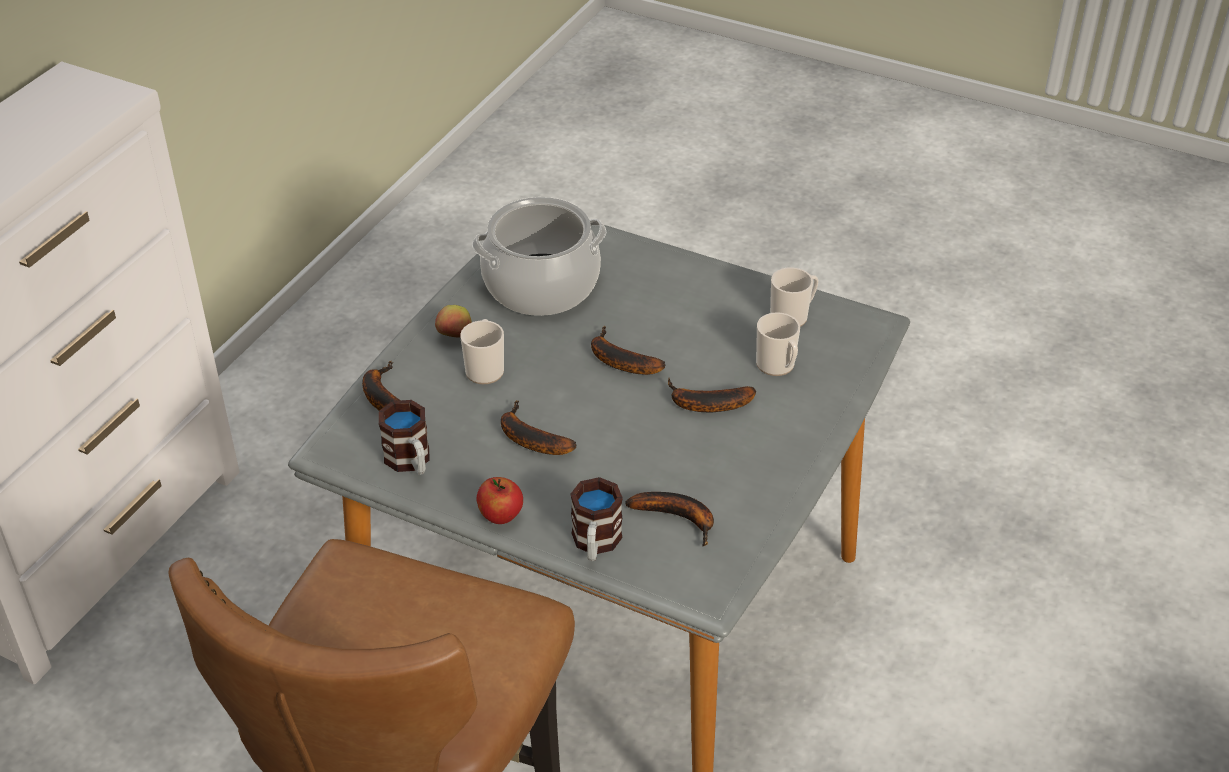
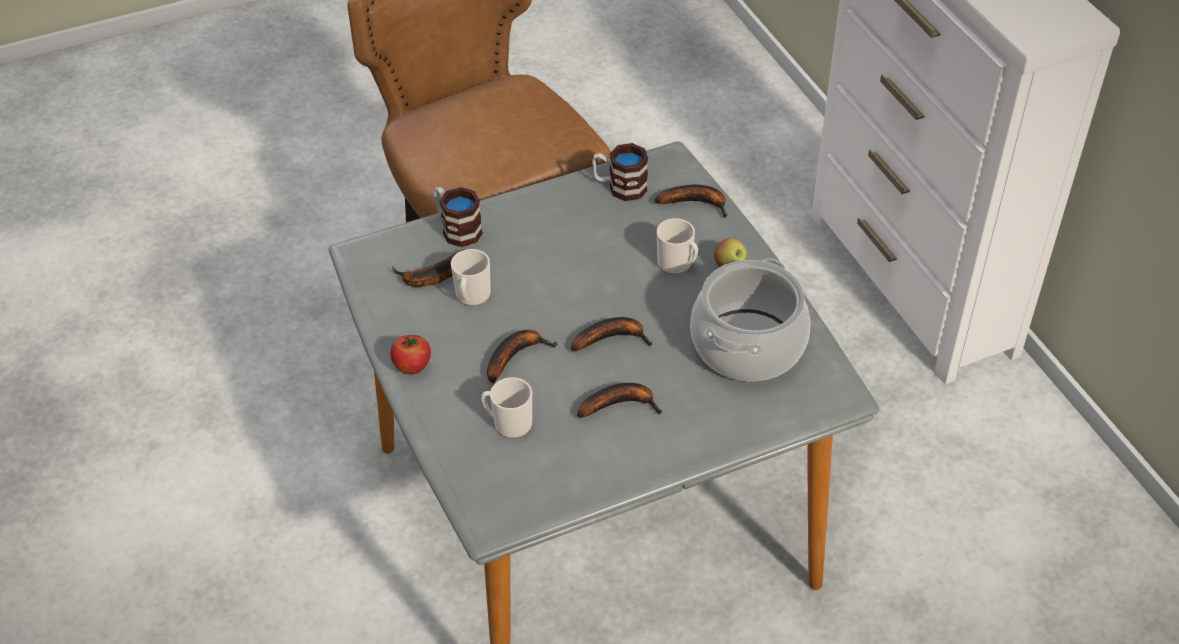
camera: 130 degrees right, 5 degrees up
apple [476,477,523,524] -> apple moved to [390,335,431,374]
banana [501,400,577,455] -> banana moved to [577,383,662,418]
mug [770,267,819,327] -> mug moved to [451,249,491,306]

